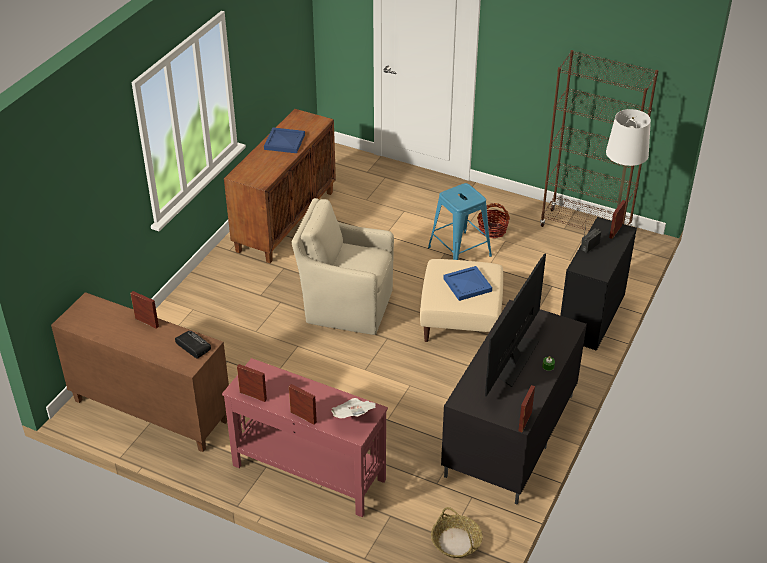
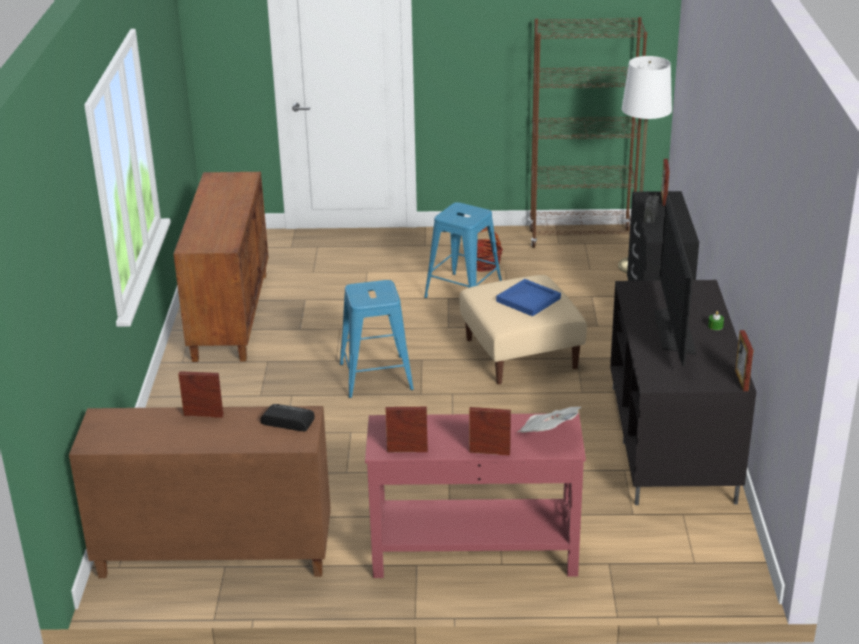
camera: 25 degrees left, 10 degrees down
blue tray [264,127,305,153] -> none
beige armchair [292,198,394,335] -> blue stool [340,280,414,398]
basket [431,507,482,558] -> none

